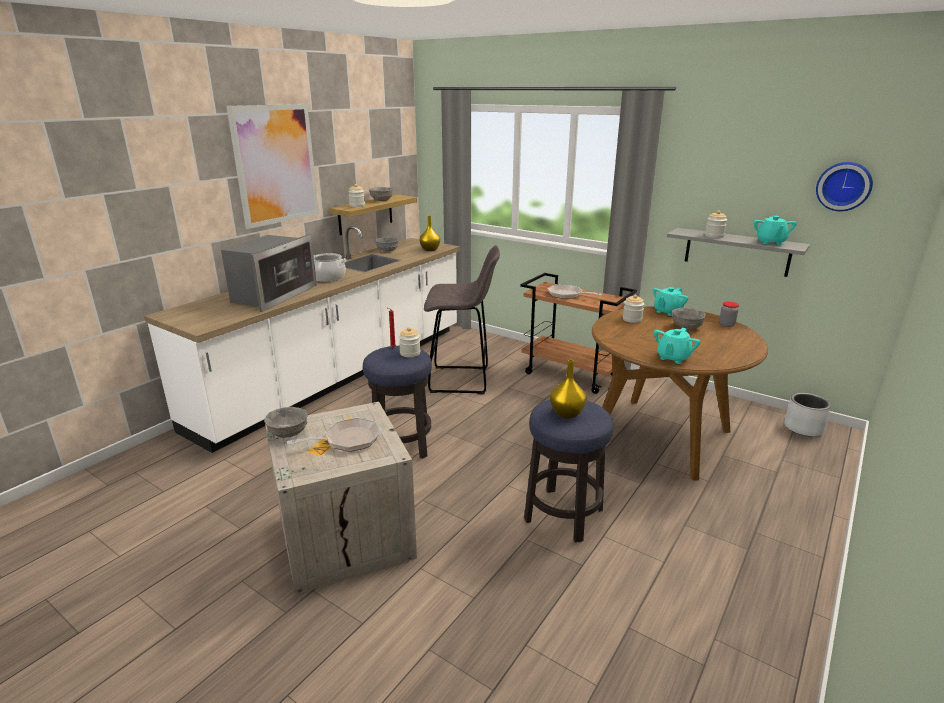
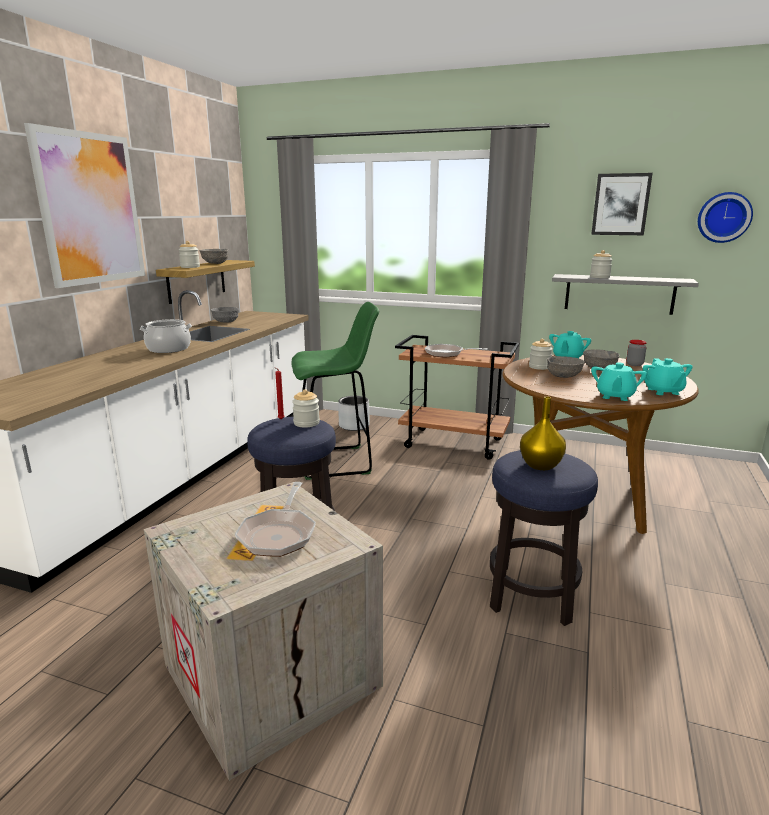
camera: 15 degrees left, 5 degrees down
microwave [221,234,317,312] -> none
grey bowl [264,407,308,438] -> grey bowl moved to [547,356,585,378]
frying pan [287,418,381,452] -> frying pan turned 135 degrees clockwise [235,482,316,557]
yellow vase [420,216,440,251] -> none
grey stool [424,245,500,394] -> green stool [291,302,379,480]
turquoise teapot [754,216,797,245] -> turquoise teapot moved to [643,358,692,395]
grey planter [784,392,831,437] -> grey planter moved to [338,396,370,431]
none -> picture [591,173,653,235]

